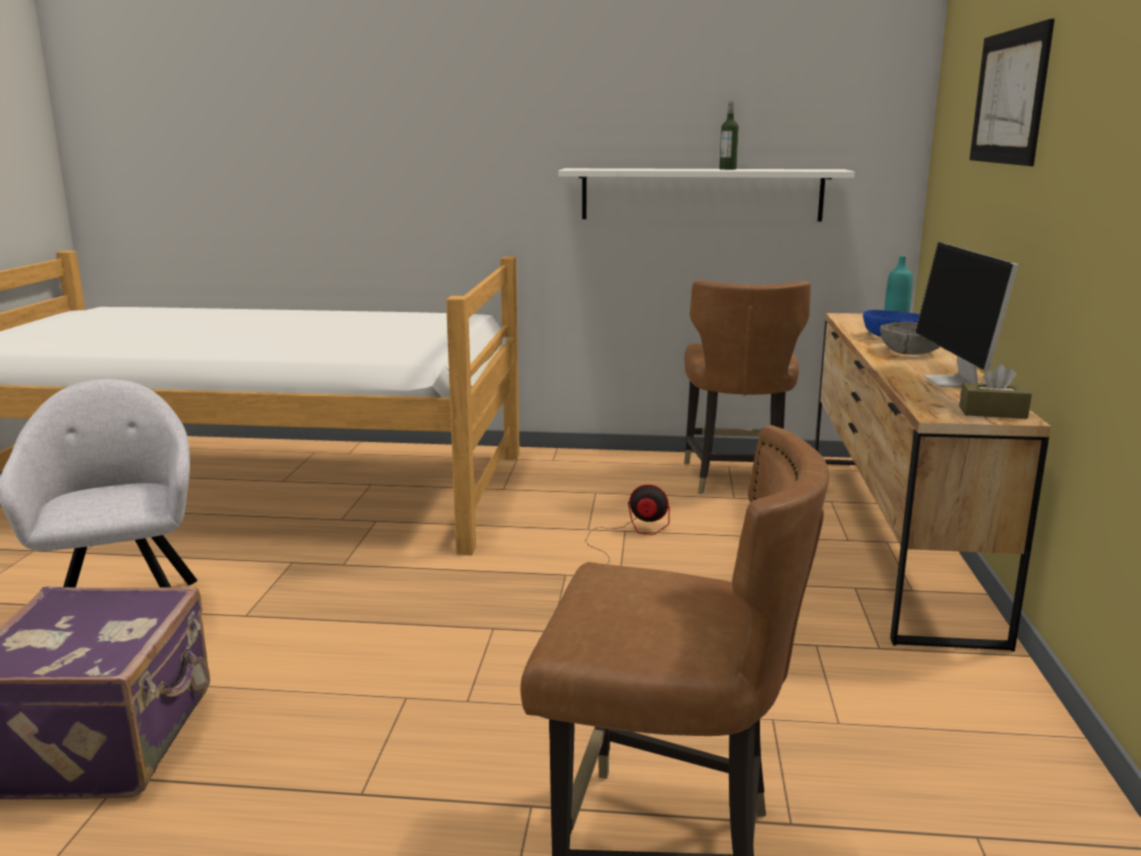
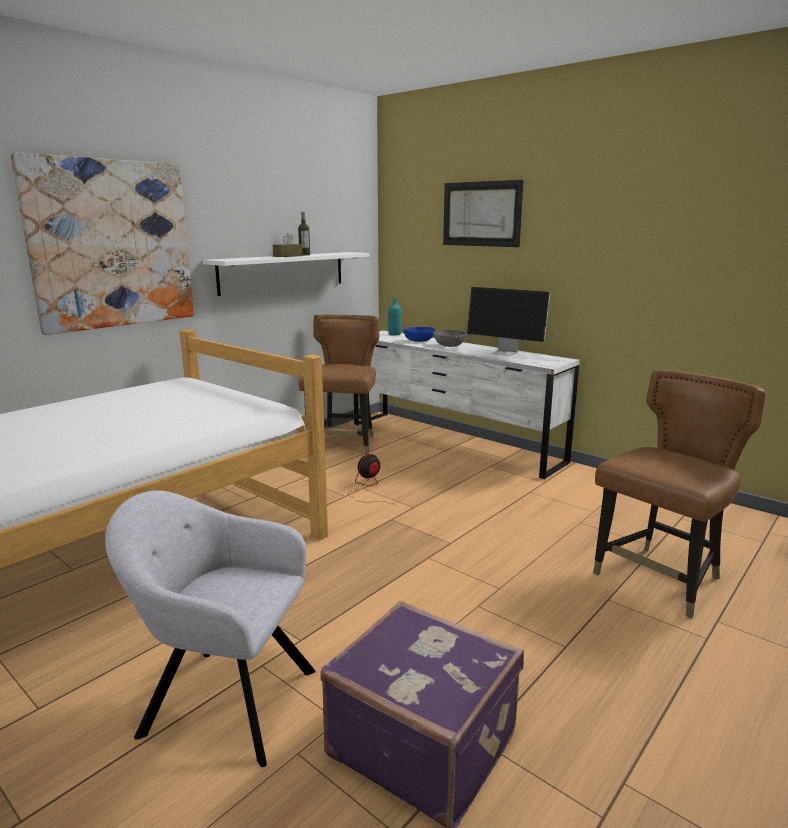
camera: 55 degrees left, 0 degrees up
brown chair [684,280,811,494] -> brown chair turned 120 degrees counterclockwise [298,315,379,455]
brown dresser [815,313,1051,652] -> white dresser [354,330,580,479]
brown tissue box [959,364,1032,419] -> brown tissue box moved to [273,233,303,257]
none -> picture [10,152,194,335]

